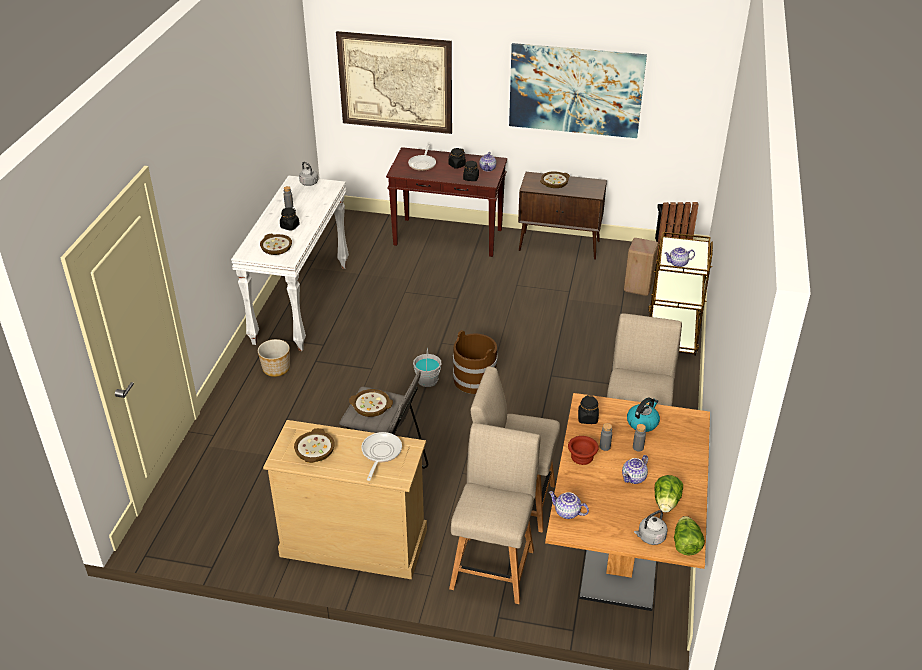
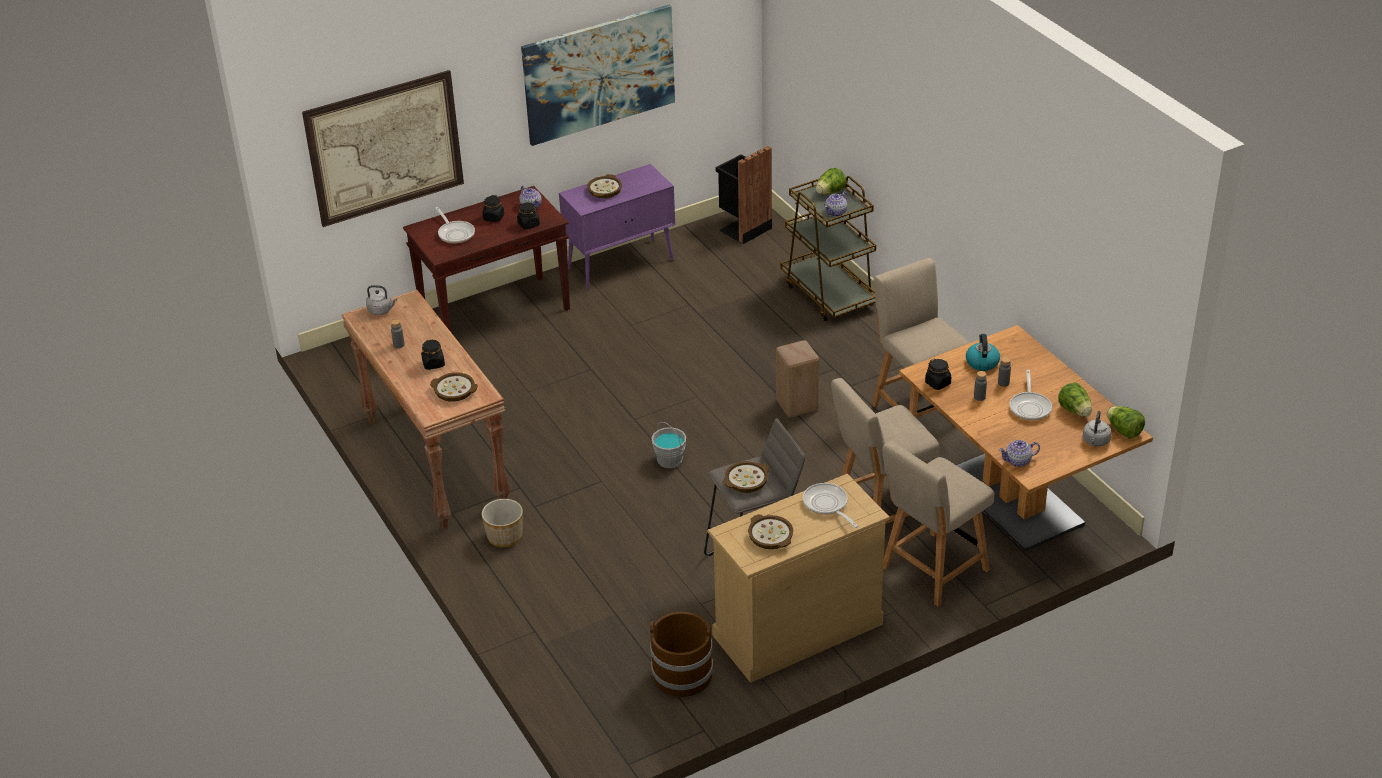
camera: 40 degrees left, 0 degrees up
white console table [231,175,349,351] -> brown console table [342,290,510,530]
beige chair [449,423,541,604] -> beige chair turned 105 degrees counterclockwise [882,441,994,606]
brown bucket [453,330,498,394] -> brown bucket moved to [650,612,713,697]
brown cabinet [518,172,607,260] -> purple cabinet [559,164,675,290]
brown bowl [568,436,599,465] -> none
teapot [622,455,648,484] -> frying pan [1009,370,1052,421]
beige stool [624,238,658,296] -> beige stool moved to [776,340,819,418]
none -> lettuce [816,168,847,194]

